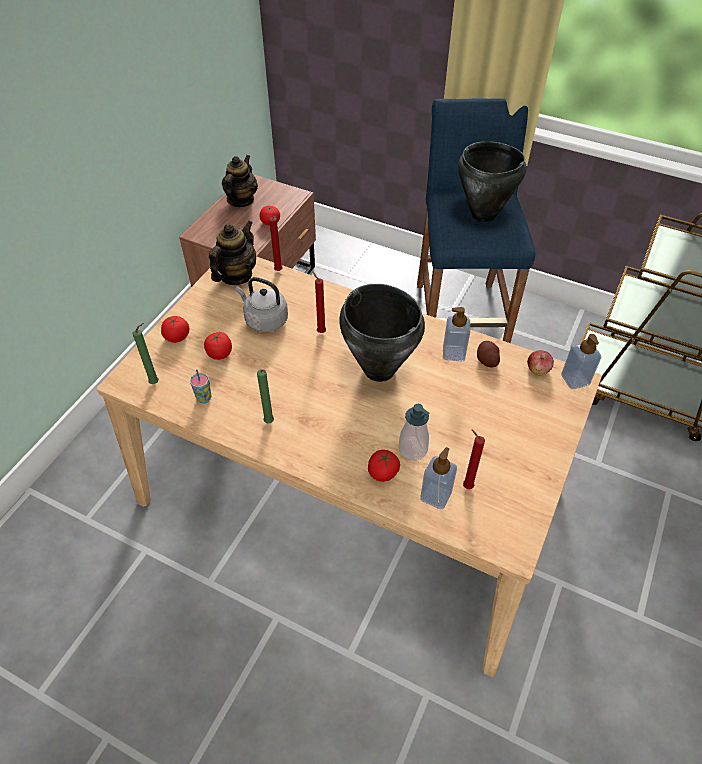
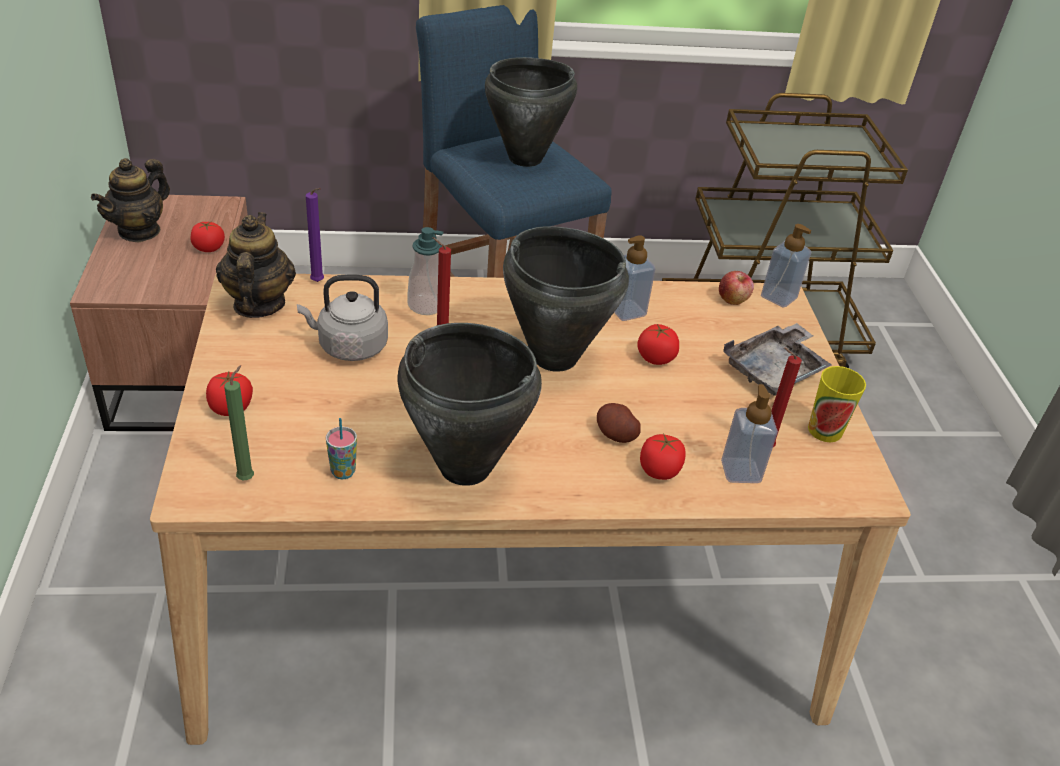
camera: 35 degrees left, 10 degrees down
tomato [204,332,232,360] -> tomato moved to [637,324,679,365]
teapot [222,155,258,207] -> teapot turned 135 degrees counterclockwise [91,158,170,243]
green candle [257,369,274,424] -> black cooking pot [397,323,542,486]
red candle [269,216,283,271] -> purple candle [306,188,324,282]
soap dispenser [399,404,429,460] -> soap dispenser moved to [408,227,444,315]
potato [477,341,500,367] -> potato moved to [597,403,641,443]
none -> grey tray [724,323,832,396]
none -> cup [808,366,866,442]

